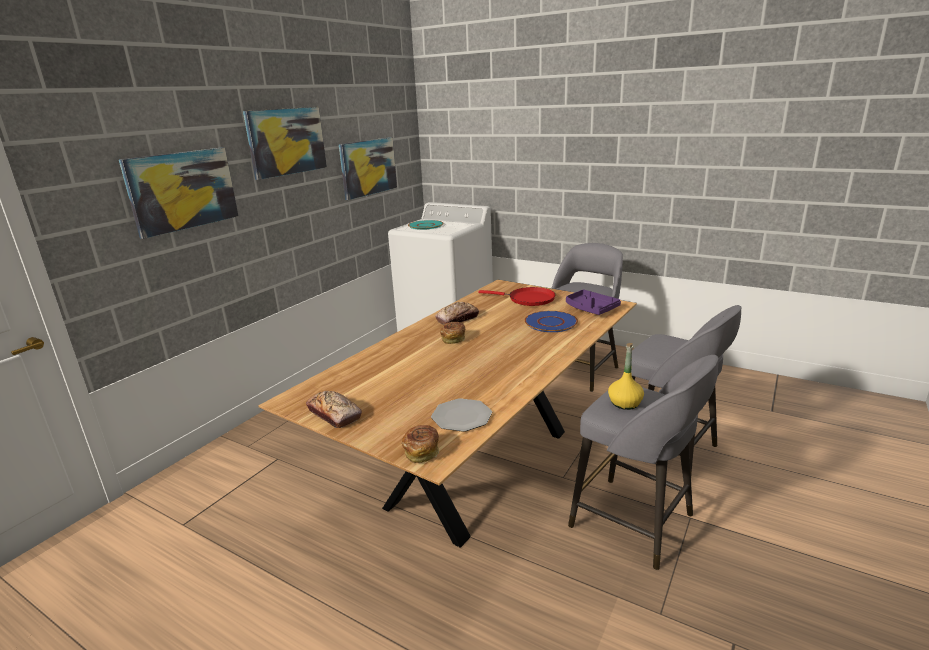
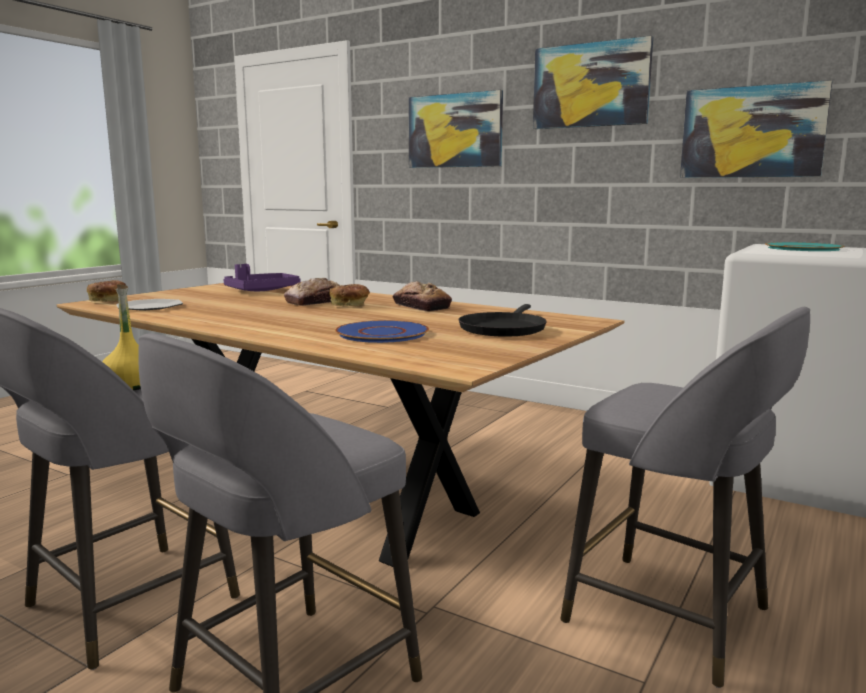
camera: 90 degrees right, 10 degrees down
bread [306,391,362,428] -> bread moved to [284,278,341,306]
red frying pan [478,287,555,306] -> black frying pan [458,304,547,337]
purple tray [566,290,621,315] -> purple tray moved to [223,264,301,291]

